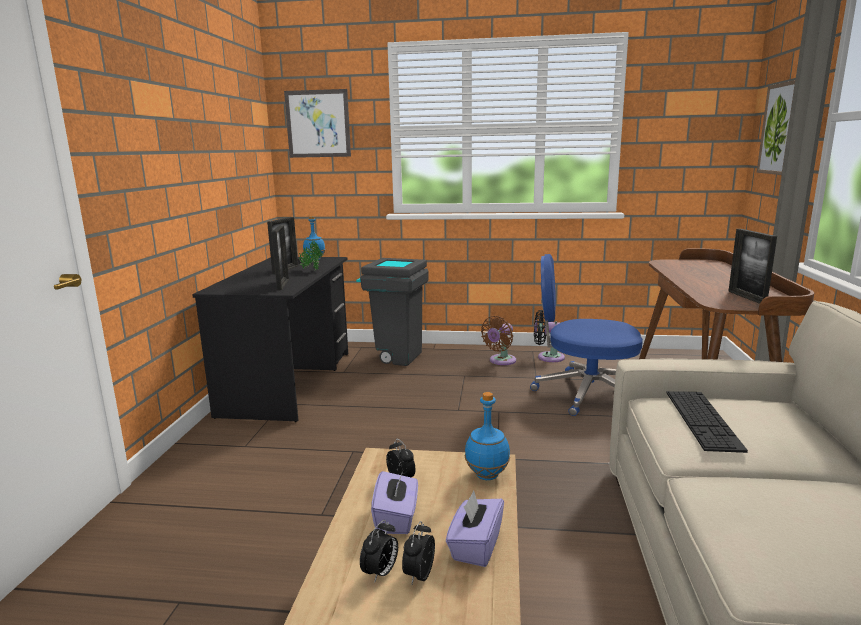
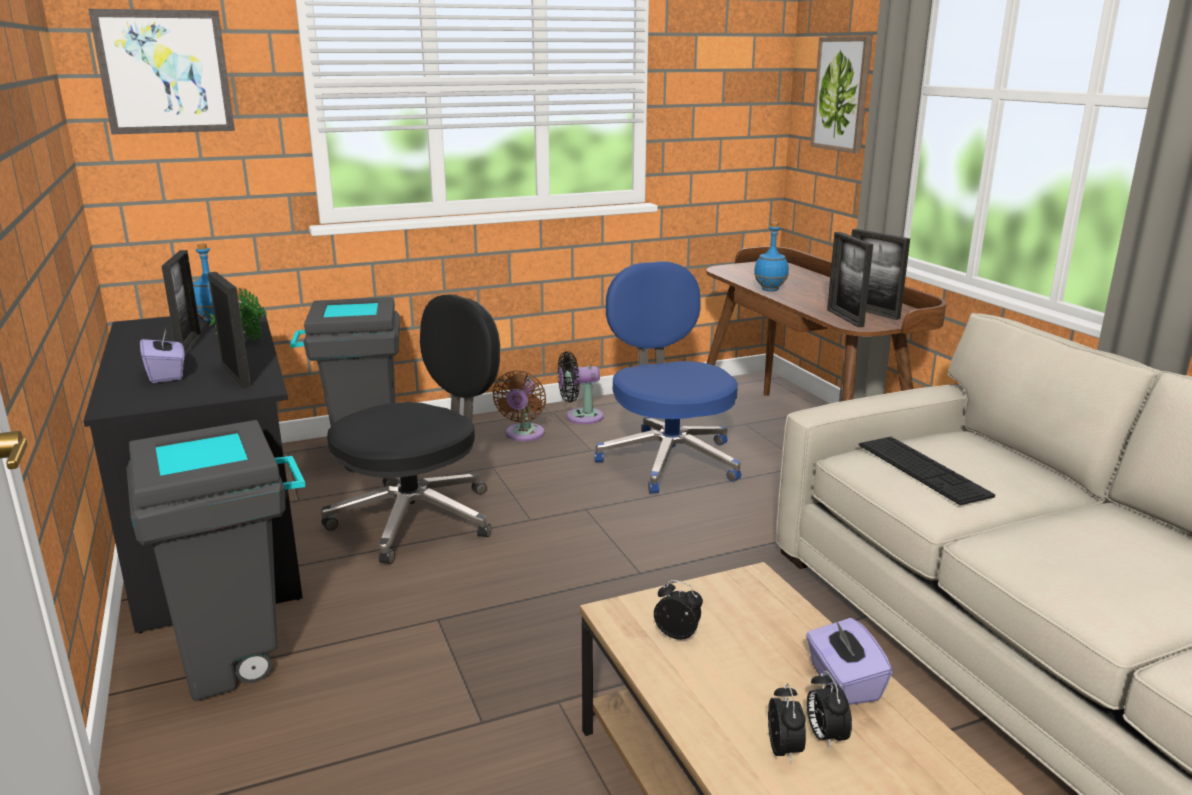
camera: 30 degrees left, 5 degrees up
purple tissue box [371,469,418,534] -> purple tissue box moved to [140,329,185,383]
blue bottle [465,392,510,480] -> blue bottle moved to [754,222,789,291]
blue office chair [530,254,643,416] -> blue office chair turned 90 degrees clockwise [594,261,741,494]
none -> grey trash can [126,420,305,701]
none -> black office chair [321,294,500,564]
none -> picture frame [827,232,873,327]

